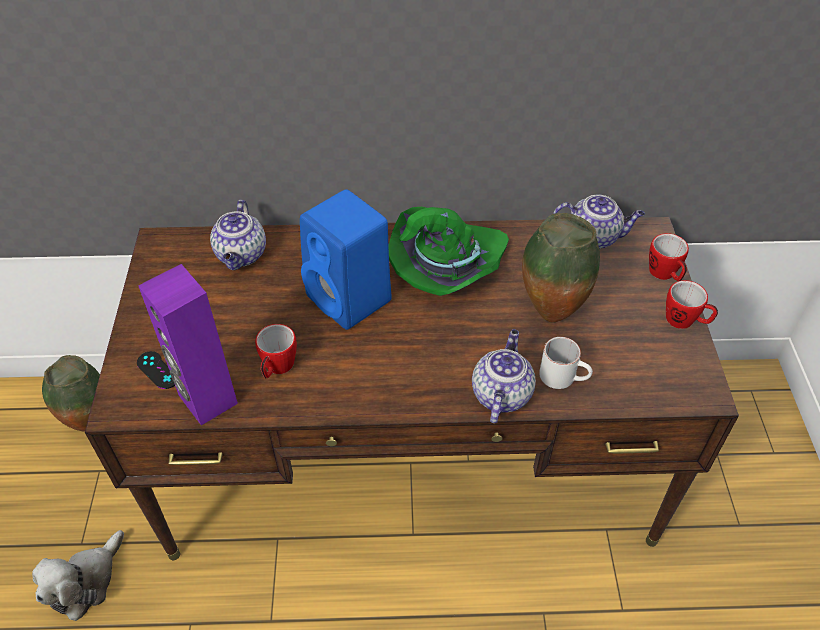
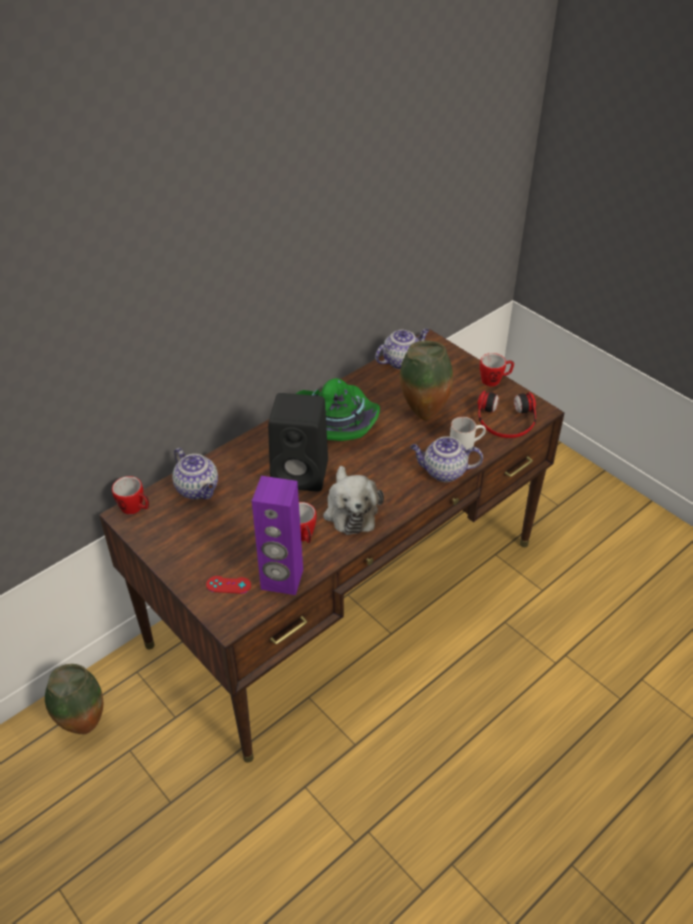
camera: 40 degrees left, 5 degrees down
plush toy [32,530,124,621] -> plush toy moved to [323,466,384,535]
black game controller [137,351,175,389] -> red game controller [206,576,251,594]
blue speaker [300,189,391,330] -> black speaker [268,393,328,491]
teapot [472,329,536,423] -> teapot turned 60 degrees counterclockwise [410,437,483,482]
mug [649,233,689,281] -> mug moved to [112,476,149,514]
none -> headphones [478,391,536,438]

